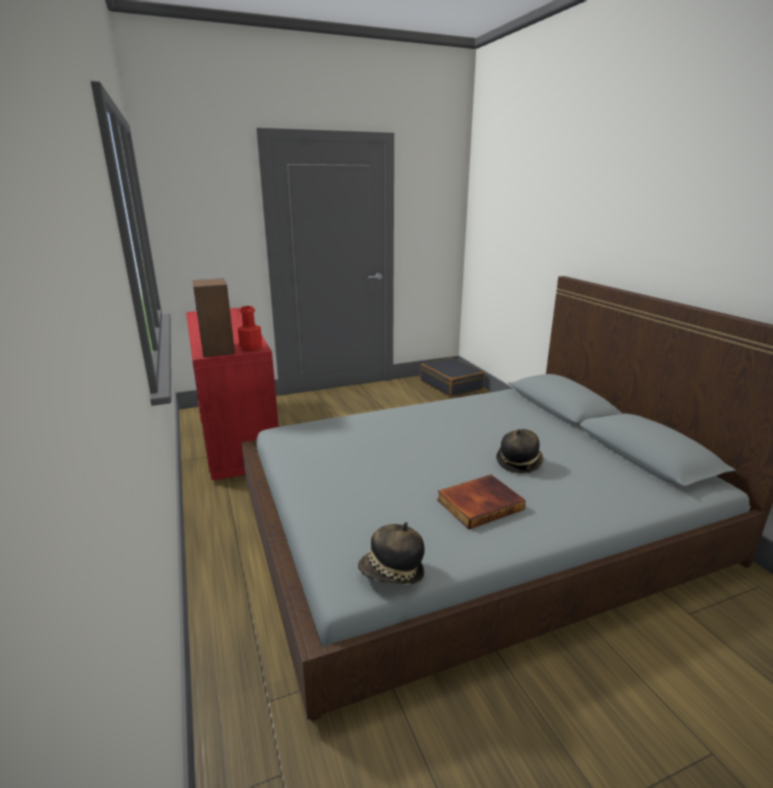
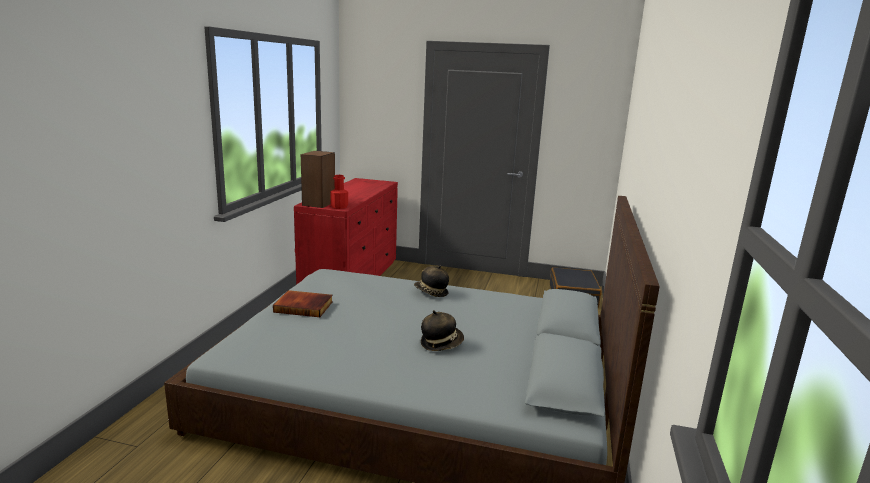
camera: 35 degrees right, 5 degrees down
hat [358,522,425,585] -> hat moved to [414,265,449,297]
book [437,475,526,529] -> book moved to [273,290,333,317]

